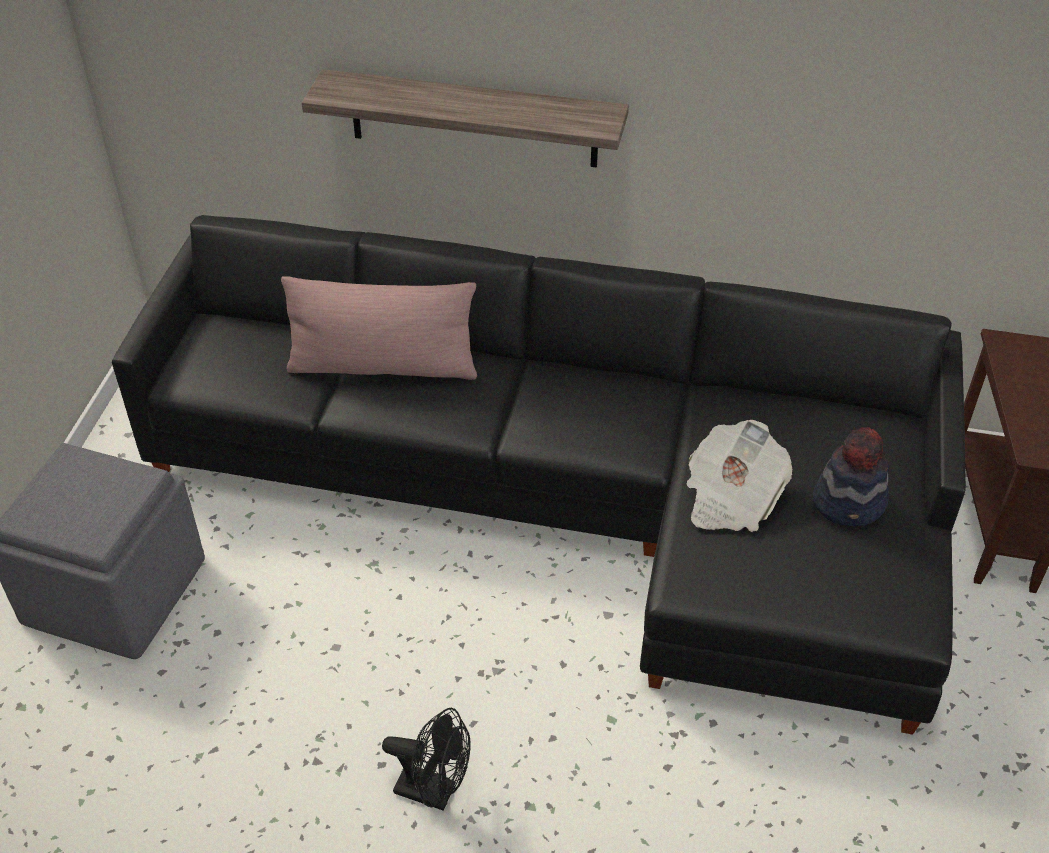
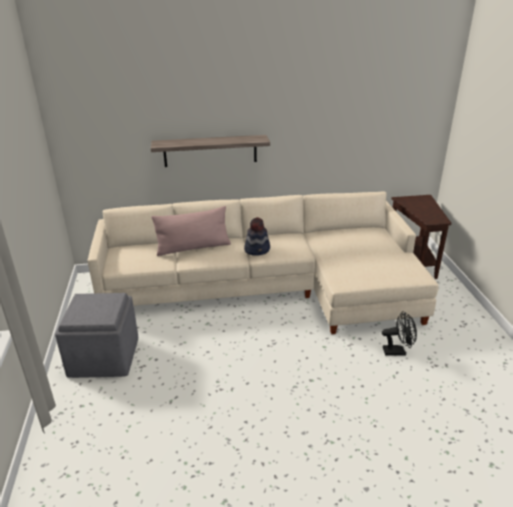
camera: 20 degrees left, 15 degrees down
black sofa [112,215,966,735] -> beige sofa [87,192,439,334]
black fan [382,708,471,811] -> black fan moved to [382,311,417,356]
newspaper [687,420,792,532] -> none
hat [813,427,889,526] -> hat moved to [244,217,270,256]

